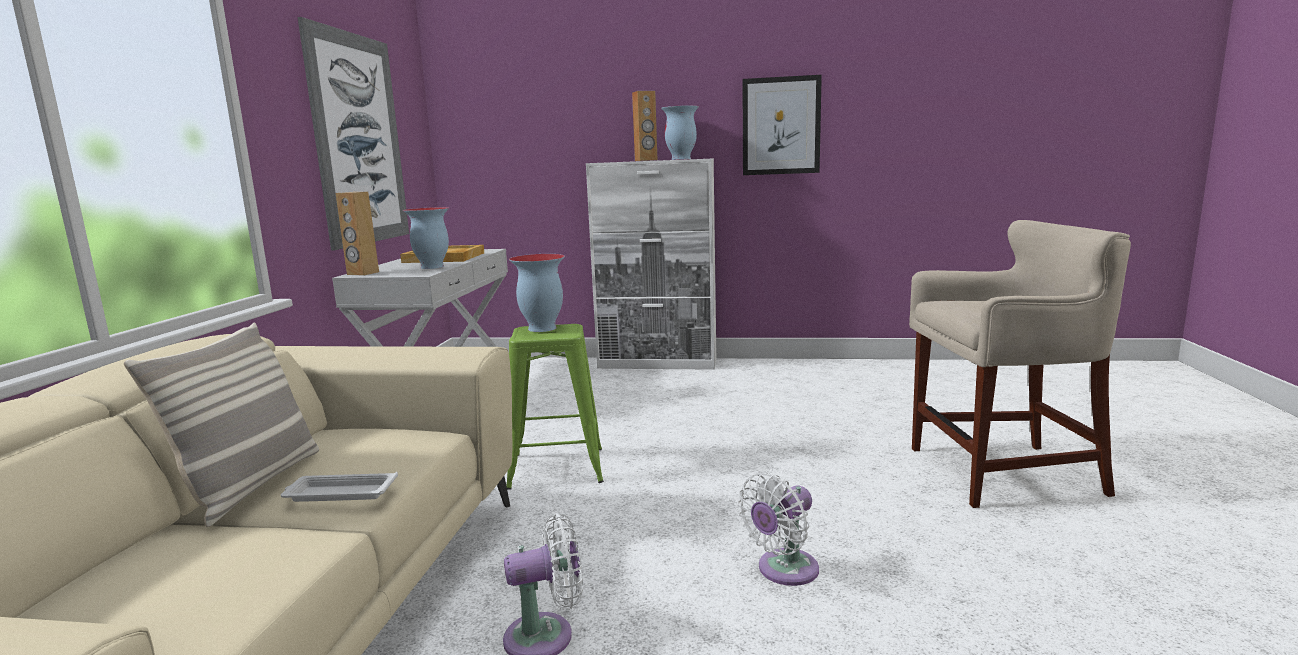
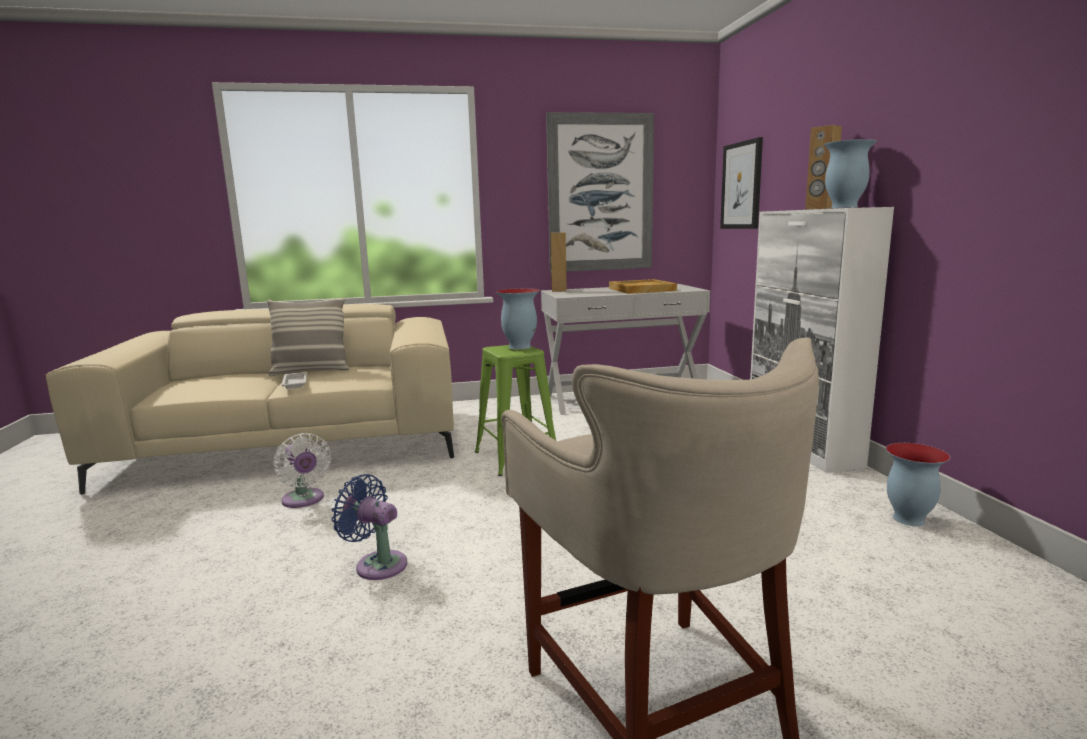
camera: 70 degrees right, 0 degrees up
vase [403,207,449,269] -> vase moved to [886,443,951,526]
white fan [738,473,819,586] -> blue fan [331,474,407,580]
picture [742,75,822,175] -> picture moved to [720,137,763,229]

